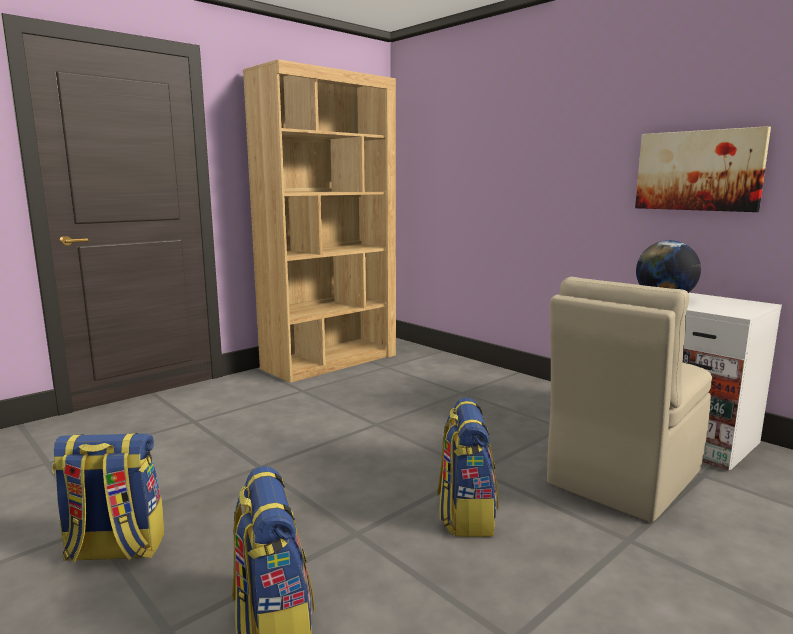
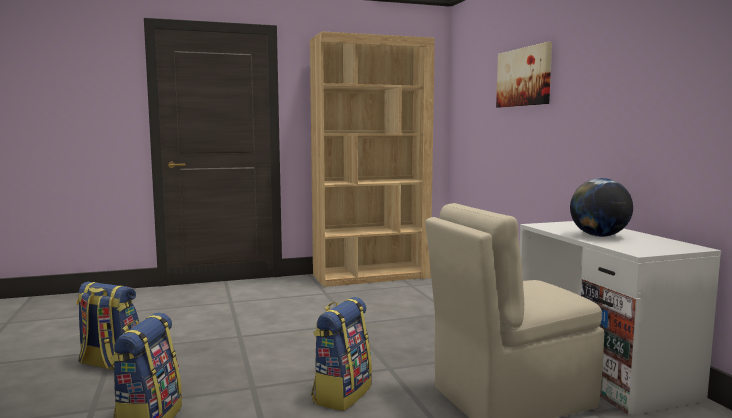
camera: 25 degrees right, 5 degrees down
picture [635,126,771,212] -> picture moved to [496,42,552,107]

